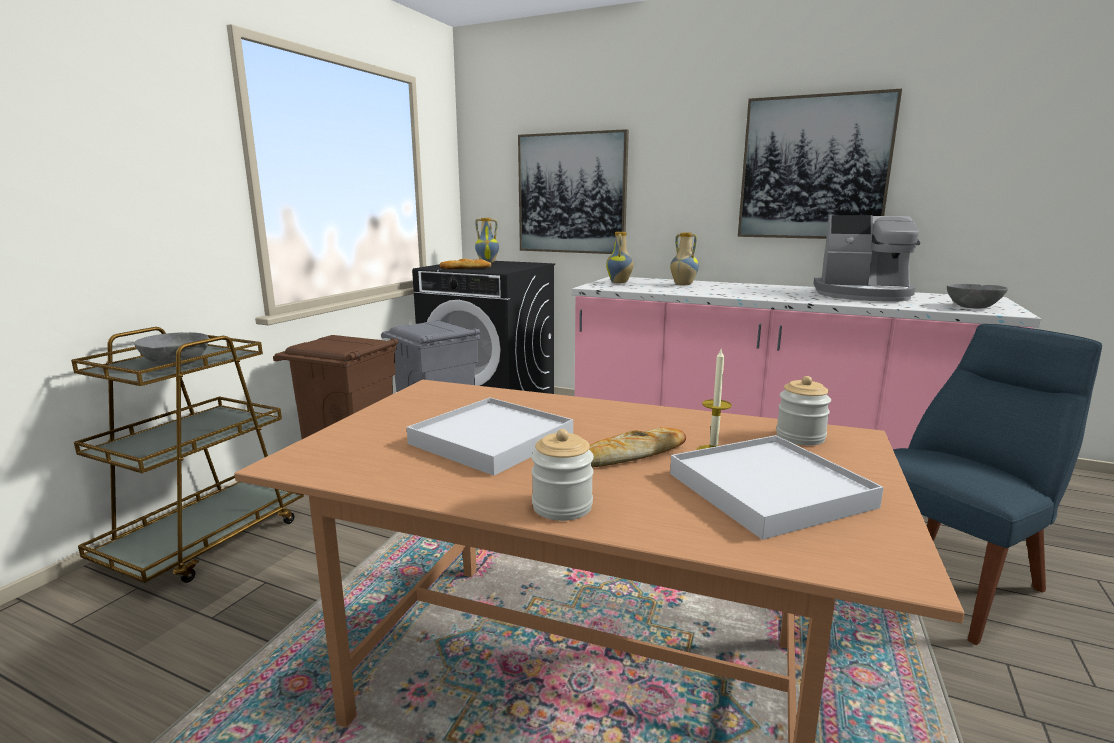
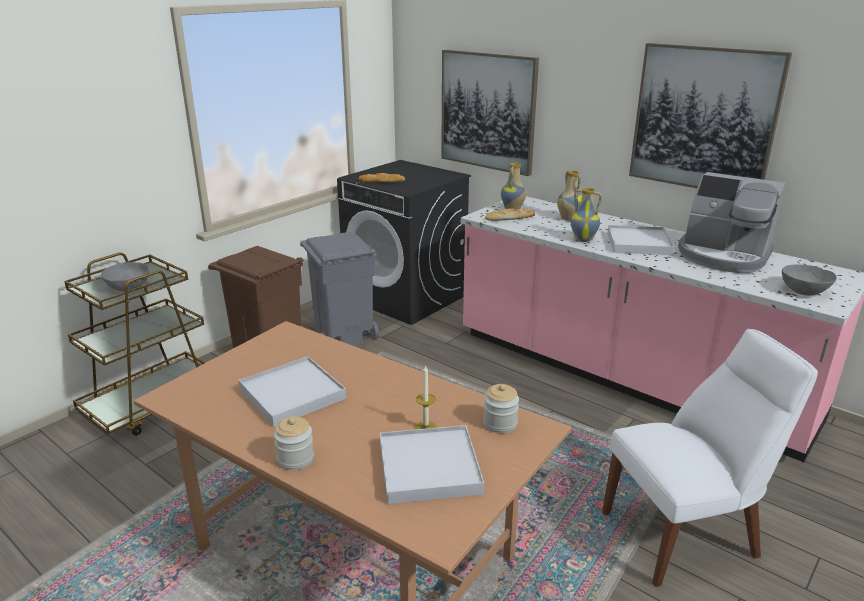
camera: 15 degrees right, 10 degrees up
vase [475,218,499,263] -> vase moved to [571,188,602,242]
bread [589,427,686,467] -> bread moved to [485,208,535,221]
blue chair [893,324,1102,645] -> white chair [602,329,818,587]
none -> white tray [607,225,674,255]

